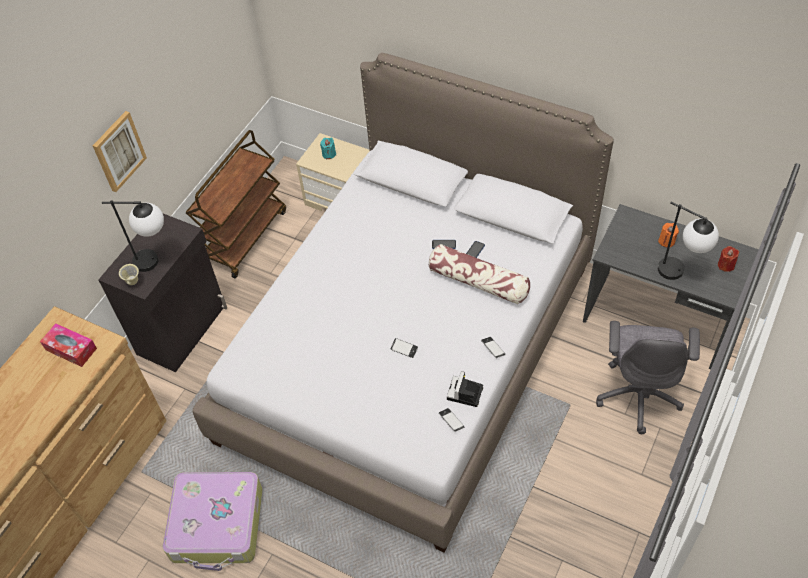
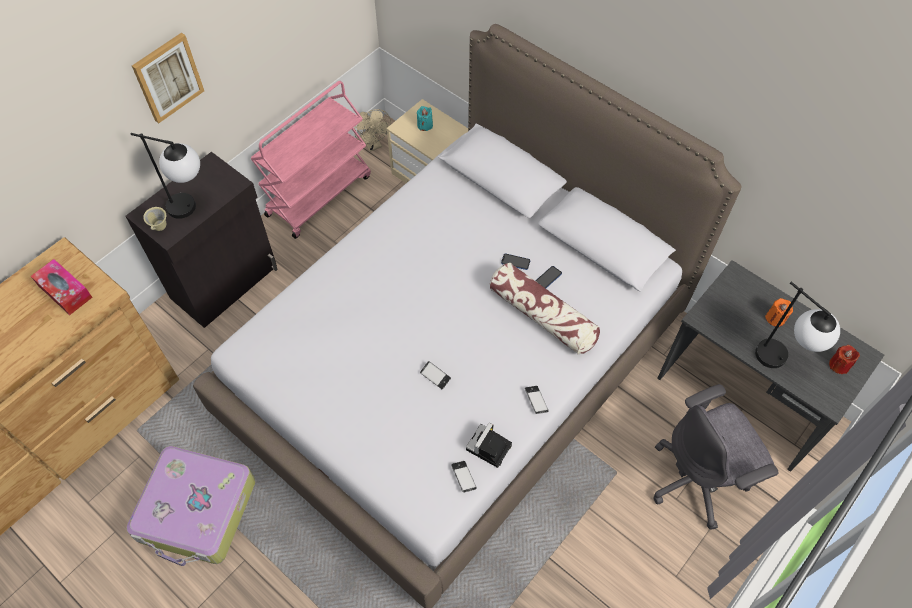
camera: 10 degrees right, 5 degrees up
brown cart [186,130,286,279] -> pink cart [250,81,371,239]
grey office chair [596,321,700,434] -> grey office chair turned 45 degrees clockwise [653,384,778,529]
none -> beige fan [355,109,391,152]

